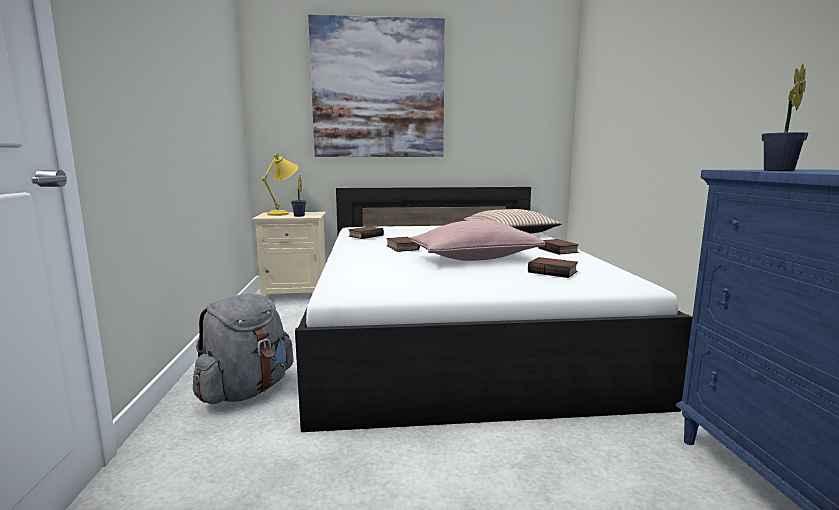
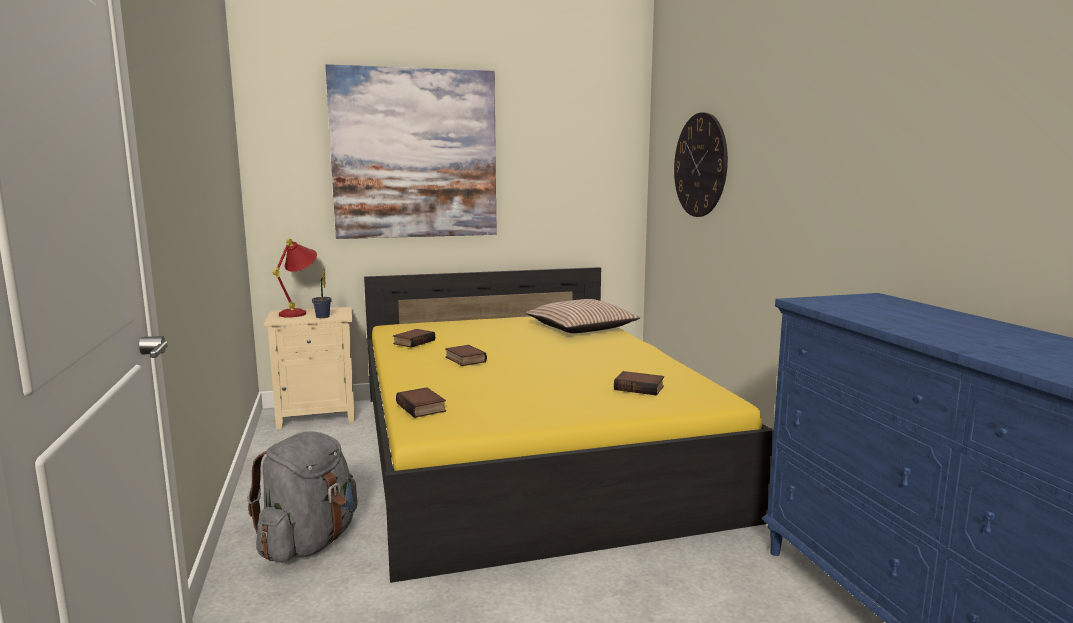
camera: 10 degrees left, 0 degrees up
yellow table lamp [262,154,298,216] -> red table lamp [273,239,317,318]
white bed [295,187,692,432] -> yellow bed [364,267,774,583]
pink pillow [411,220,545,261] -> none
book [538,239,579,255] -> book moved to [396,387,446,418]
potted plant [762,63,808,171] -> none
none -> wall clock [674,112,728,217]

